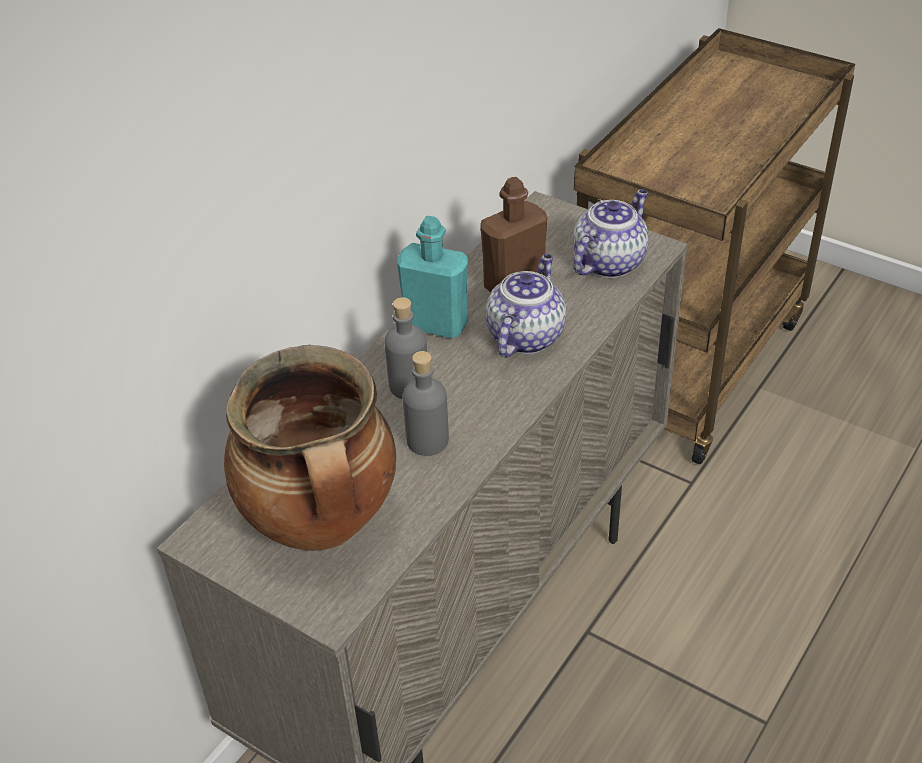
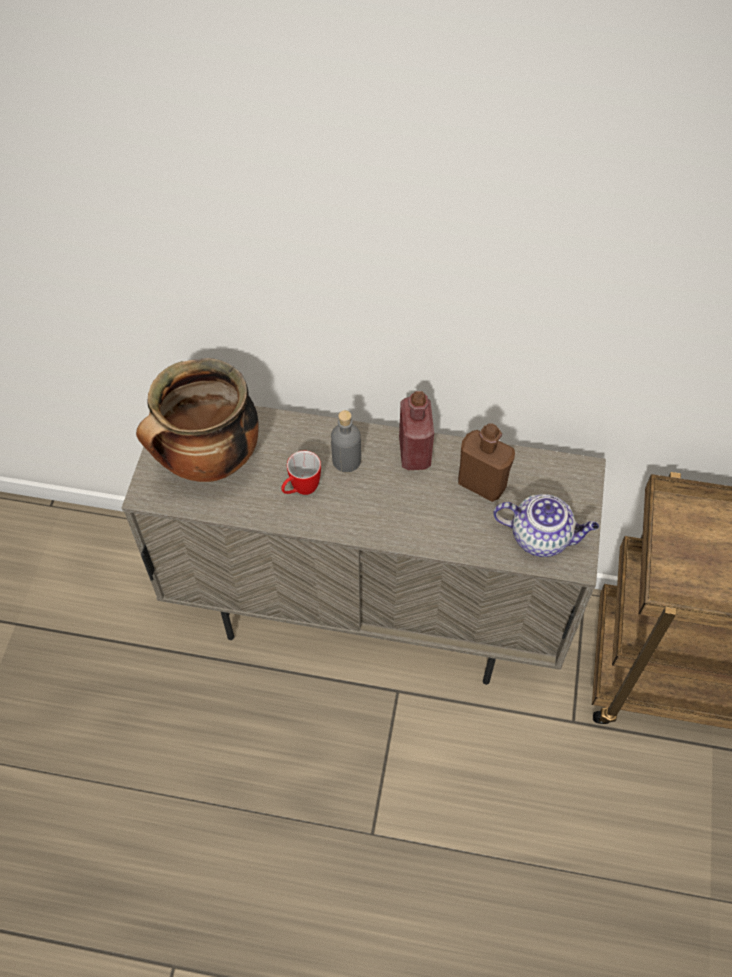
camera: 65 degrees right, 15 degrees up
turquoise bottle [397,216,468,339] -> red bottle [399,391,434,470]
grey bottle [403,351,449,456] -> mug [281,451,321,495]
teapot [486,254,566,358] -> none

